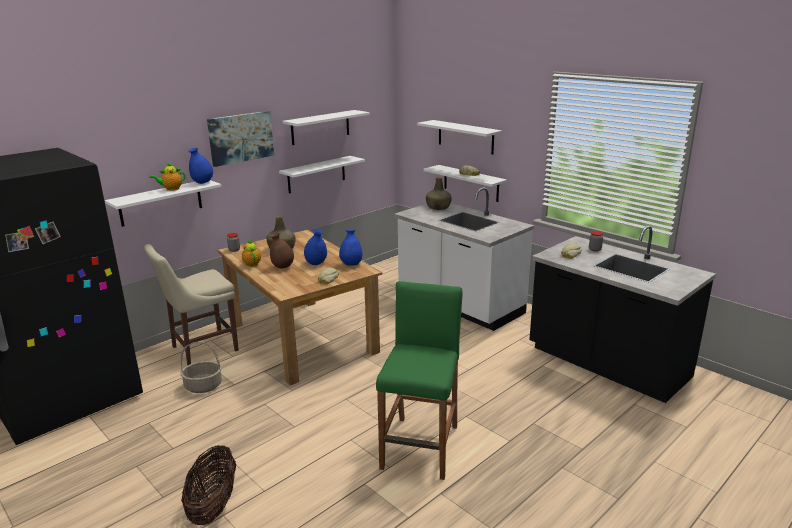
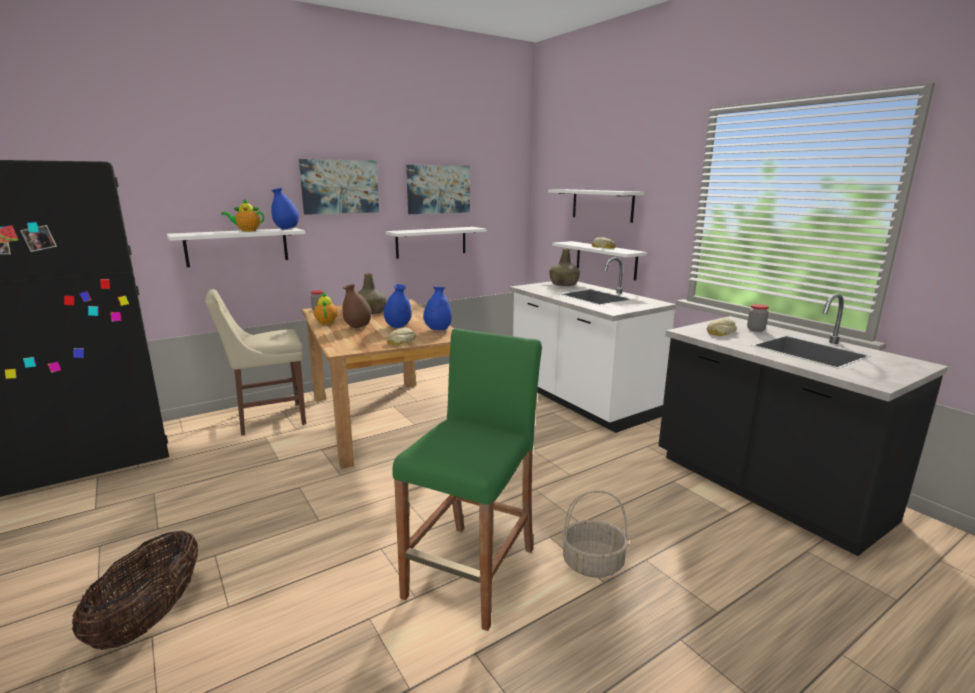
camera: 10 degrees right, 5 degrees down
basket [181,342,222,393] -> basket moved to [562,491,629,578]
white shelf [282,110,370,145] -> picture [406,165,470,214]

